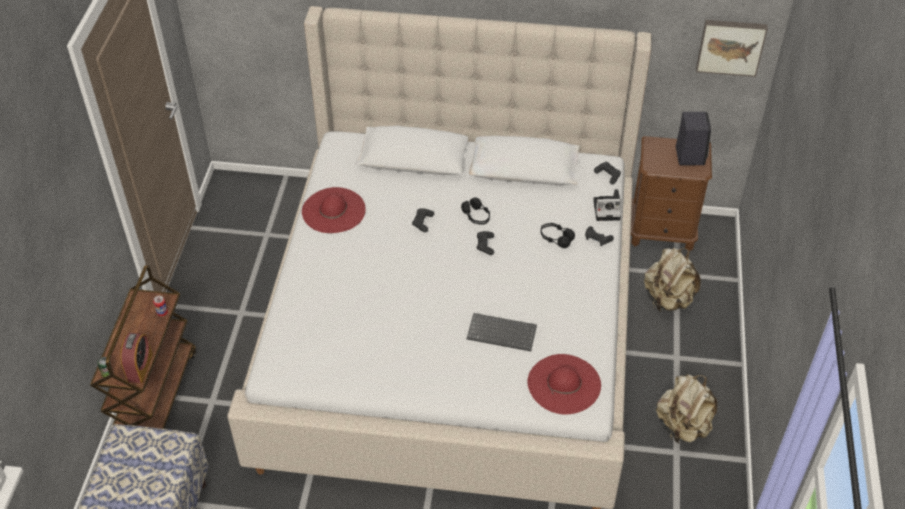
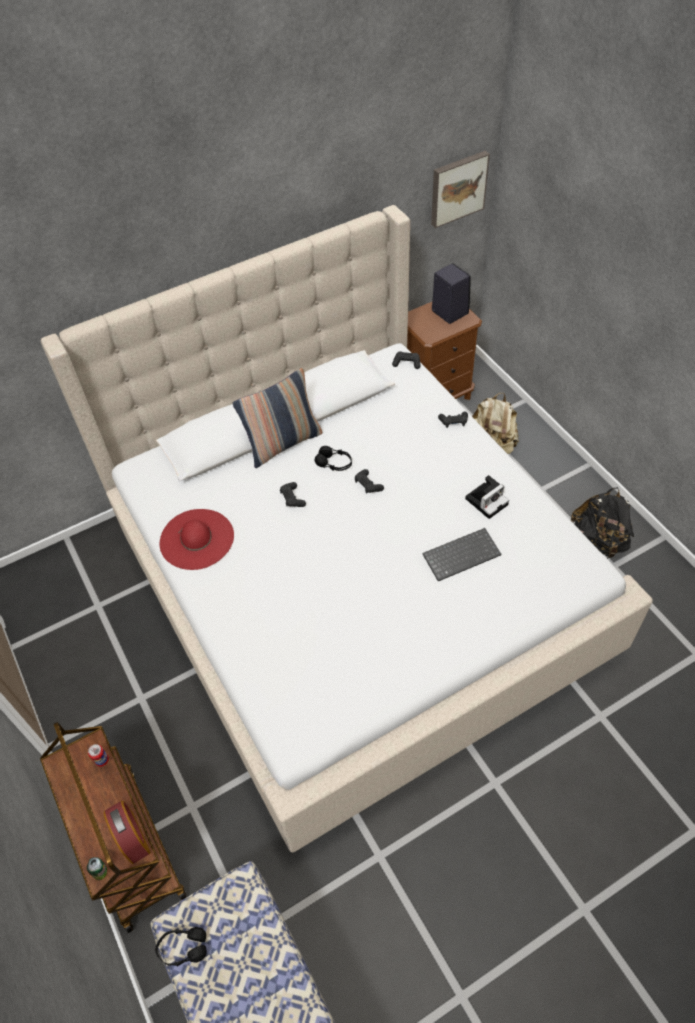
camera: 35 degrees left, 5 degrees up
red hat [527,354,601,414] -> none
black headphones [541,223,575,248] -> black headphones moved to [155,927,207,967]
camera [593,189,621,221] -> camera moved to [465,475,509,519]
beige backpack [656,374,717,443] -> black backpack [571,487,634,559]
none -> pillow [233,368,322,468]

